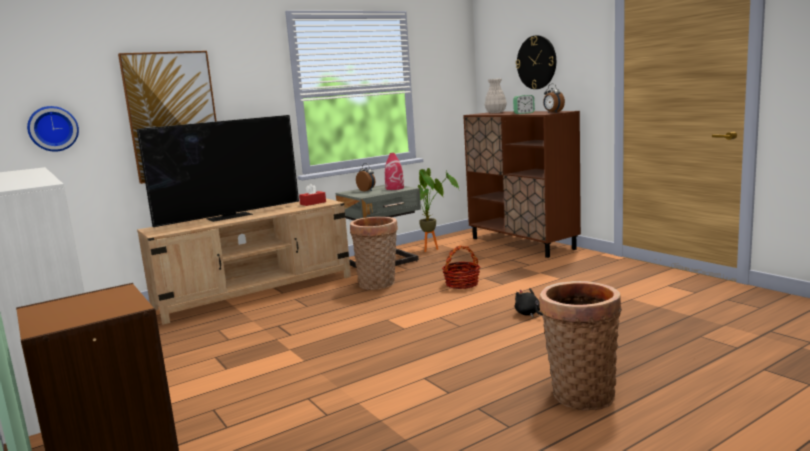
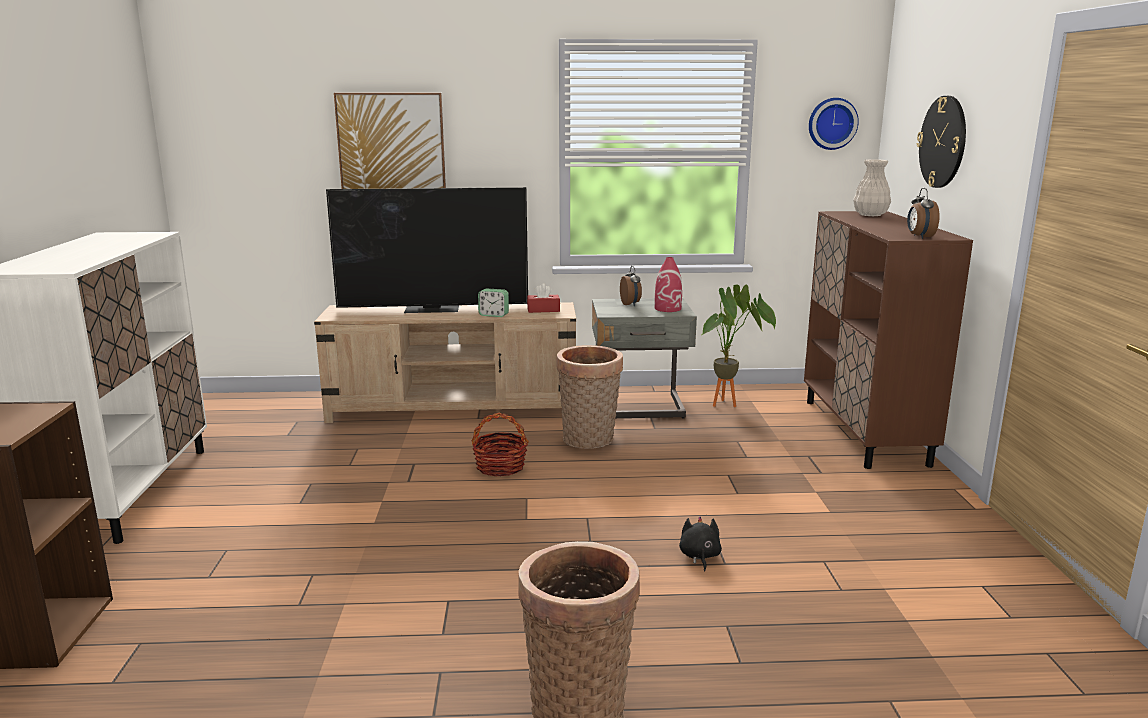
camera: 30 degrees right, 5 degrees up
wall clock [27,106,79,152] -> wall clock moved to [809,98,859,150]
basket [442,246,480,289] -> basket moved to [472,413,529,476]
alarm clock [513,95,535,114] -> alarm clock moved to [478,289,509,317]

